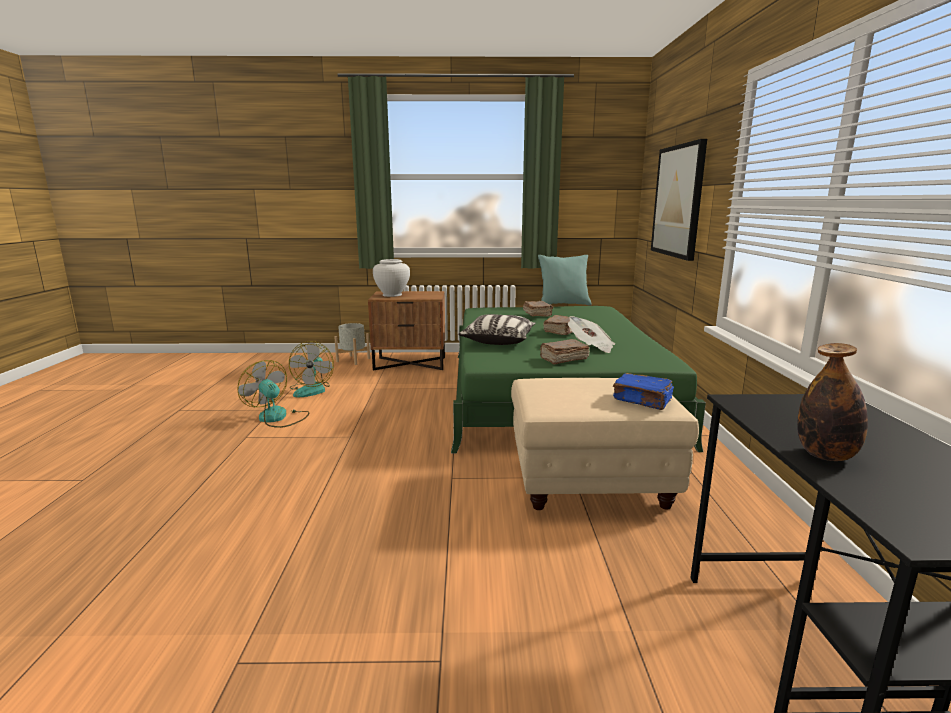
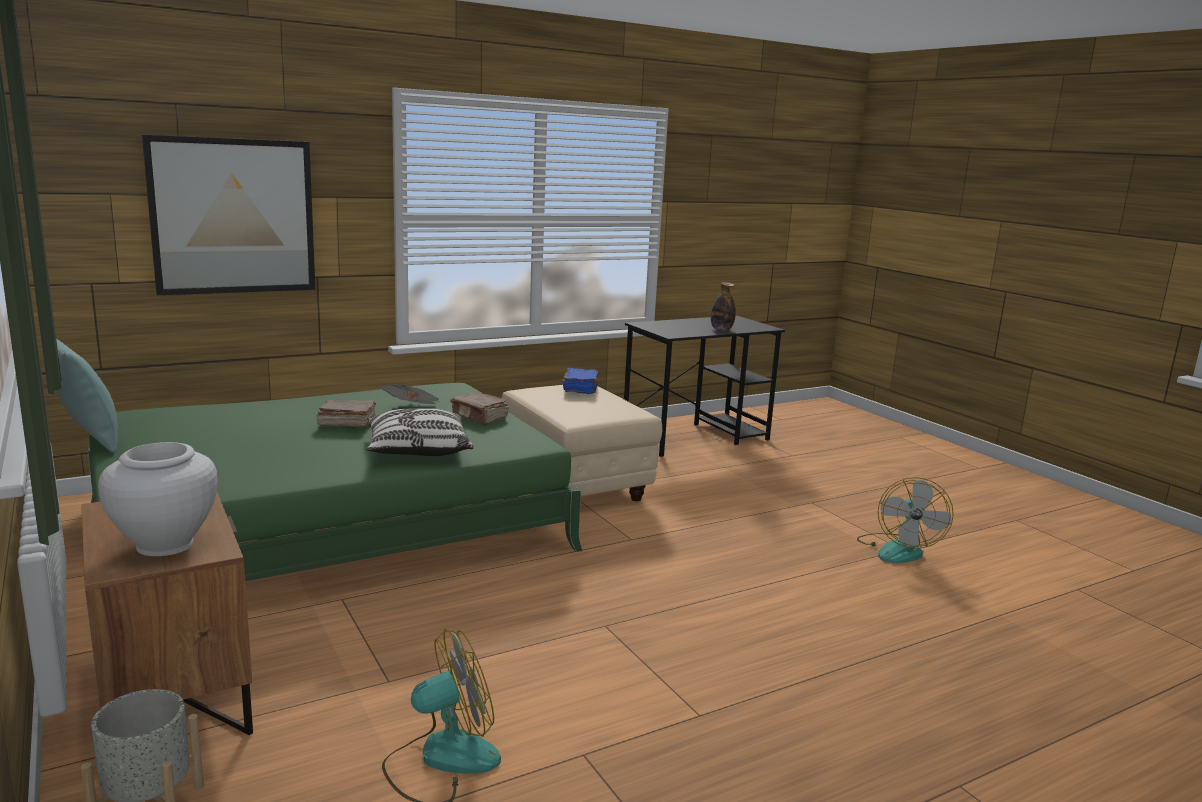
camera: 120 degrees left, 0 degrees up
fan [238,360,310,428] -> fan moved to [857,477,954,563]
brown book [523,301,554,316] -> none

